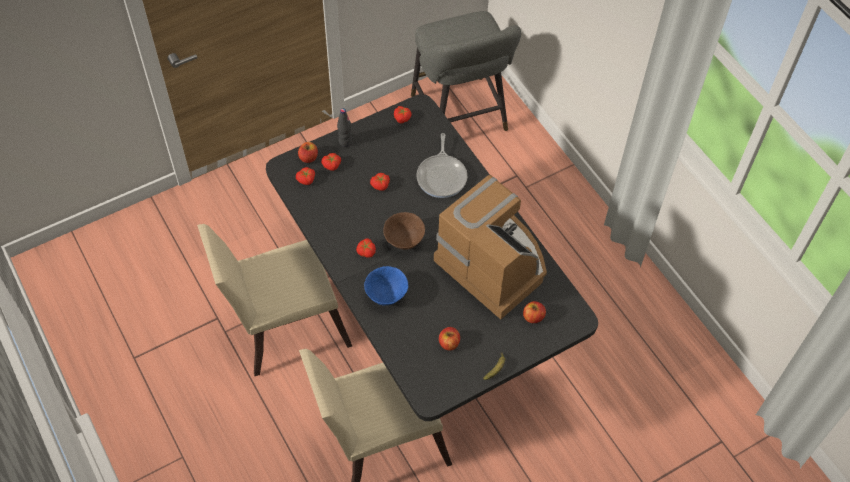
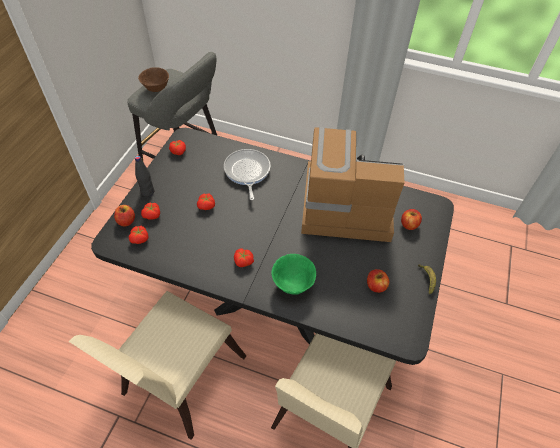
camera: 40 degrees left, 5 degrees down
blue bowl [364,266,408,305] -> green bowl [271,254,316,295]
brown bowl [383,212,425,250] -> brown bowl moved to [138,67,169,92]
frying pan [416,133,467,198] -> frying pan turned 150 degrees counterclockwise [224,149,270,200]

